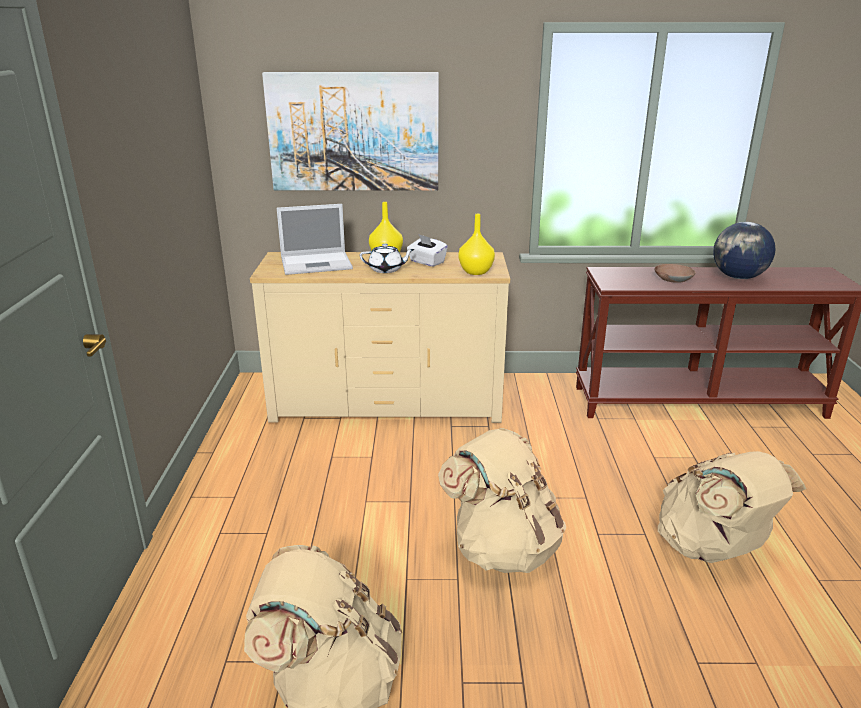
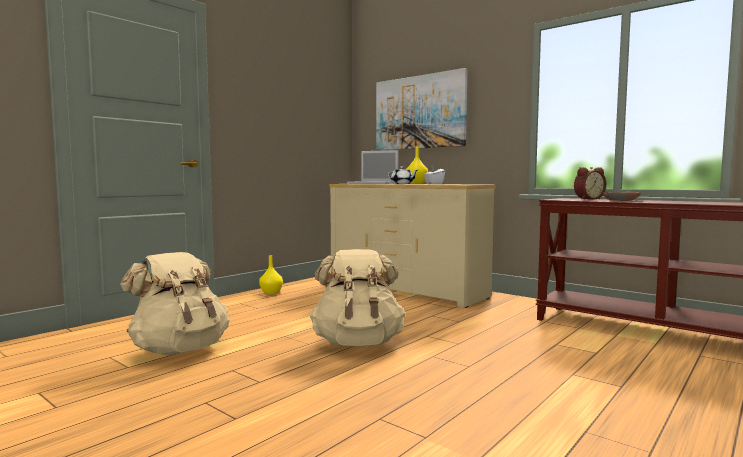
camera: 40 degrees right, 20 degrees down
yellow vase [458,214,495,275] -> yellow vase moved to [259,255,283,294]
beige backpack [658,451,806,563] -> none
globe [713,222,776,279] -> none
none -> alarm clock [574,167,606,199]

